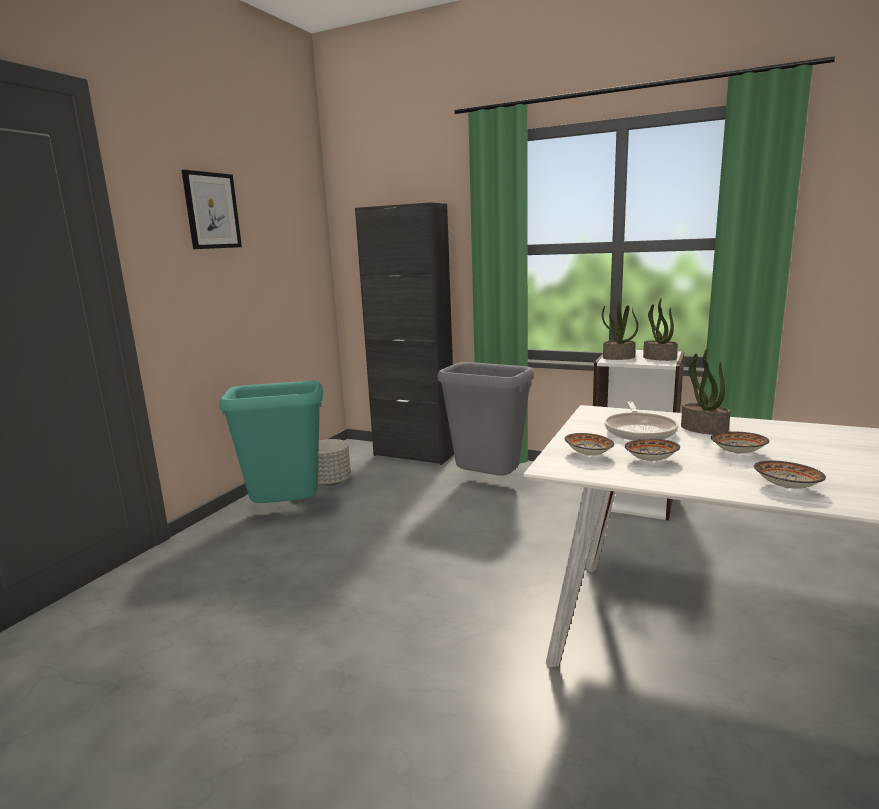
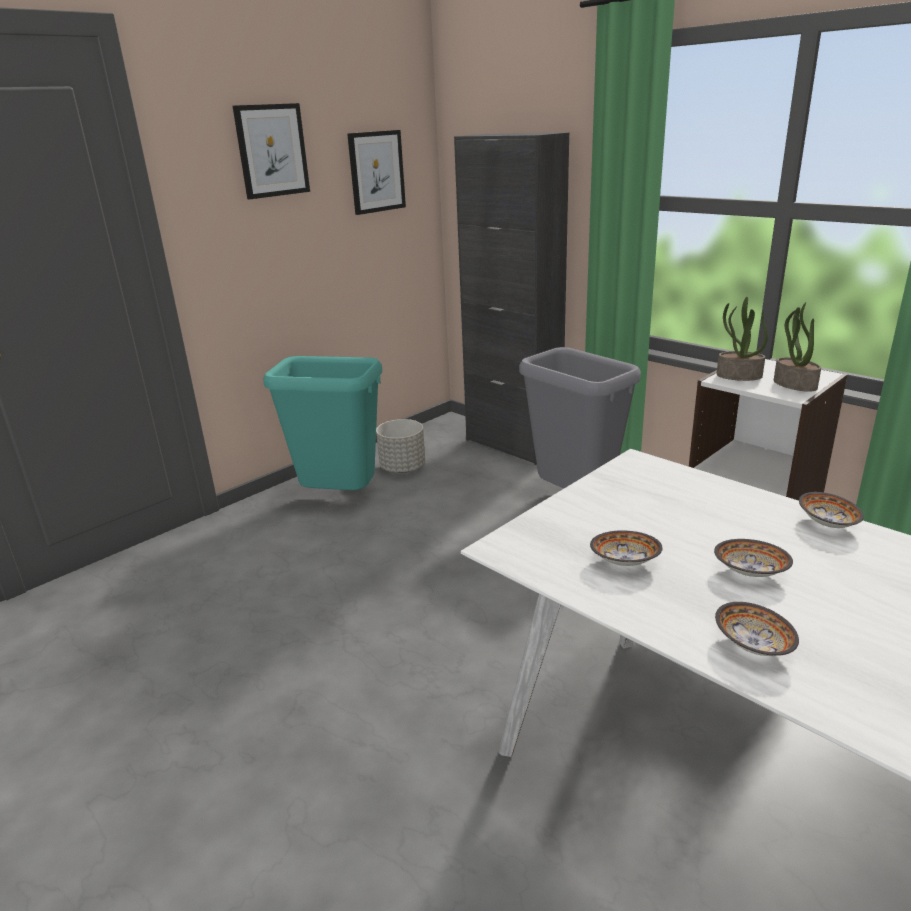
camera: 20 degrees right, 10 degrees up
bowl [565,433,614,456] -> bowl moved to [799,492,864,528]
frying pan [604,402,678,441] -> none
potted plant [681,347,730,435] -> none
none -> picture [347,130,406,215]

